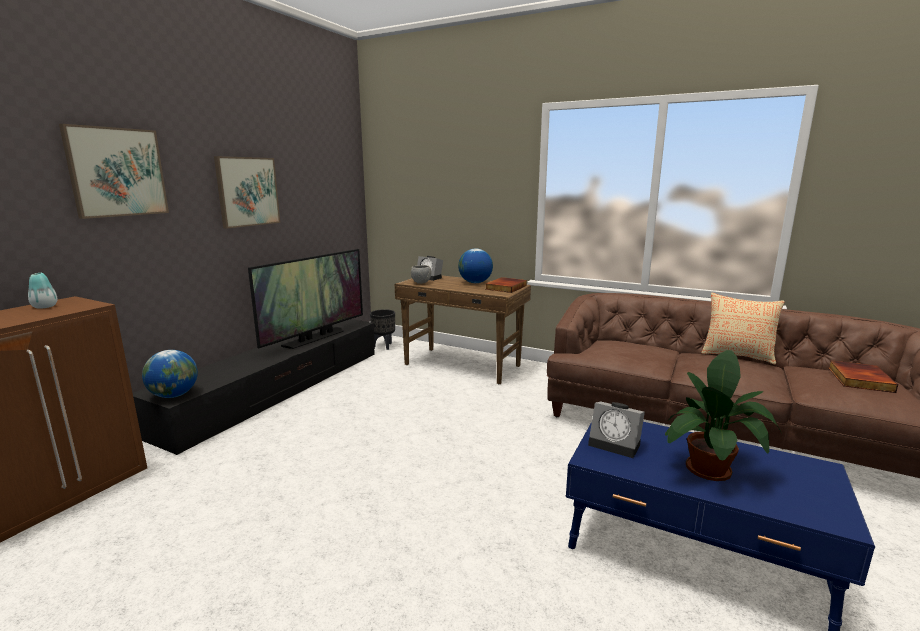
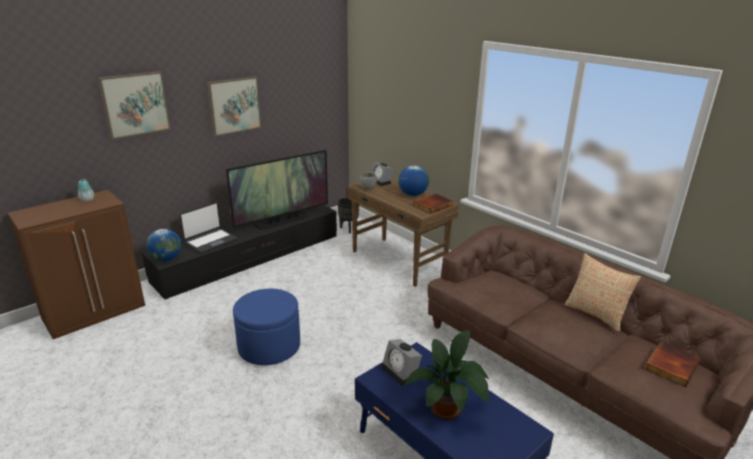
camera: 20 degrees right, 10 degrees up
none -> laptop [179,202,238,253]
none -> blue ottoman [233,288,300,365]

